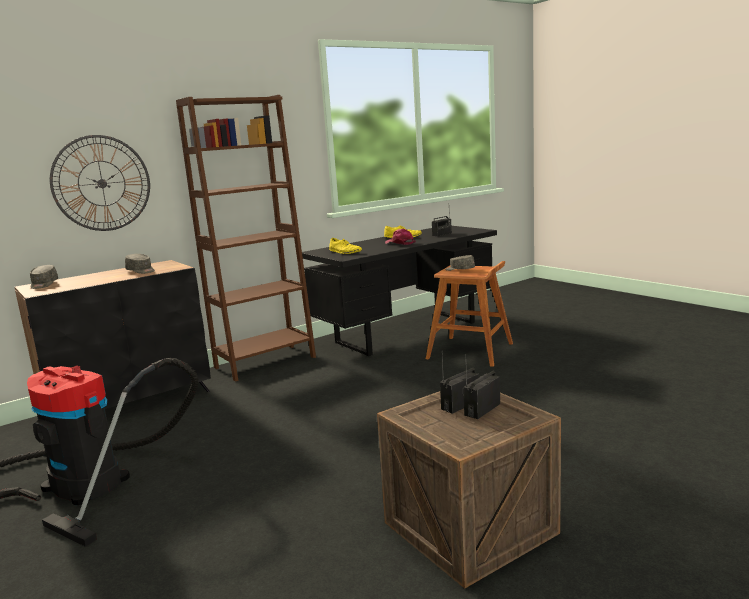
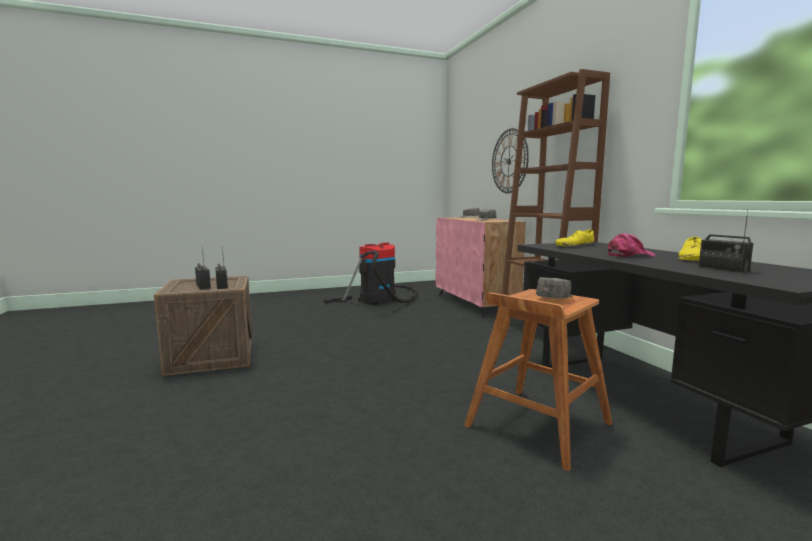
camera: 105 degrees right, 5 degrees down
black cabinet [15,260,211,409] -> pink cabinet [435,217,526,317]

